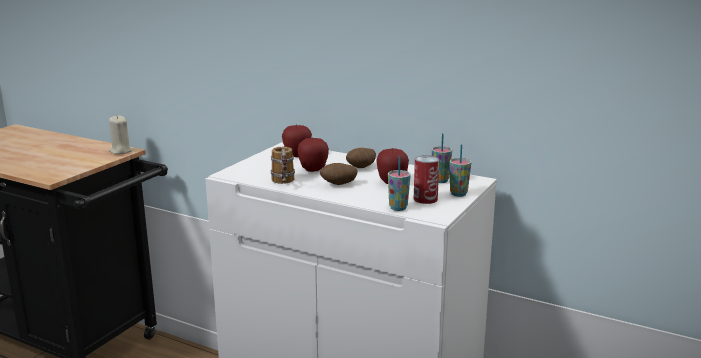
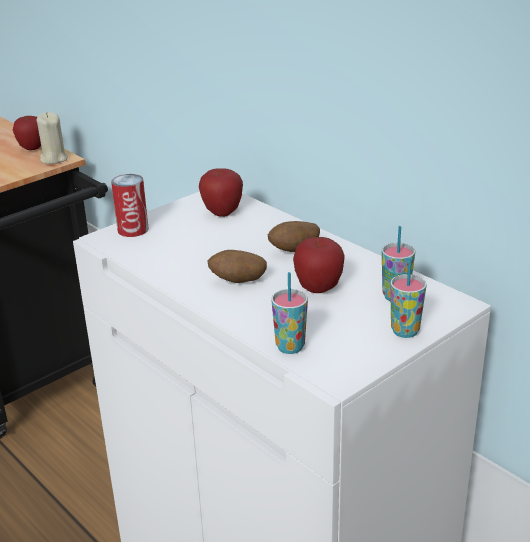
camera: 20 degrees right, 10 degrees up
mug [271,147,295,184] -> none
apple [298,137,329,172] -> apple moved to [13,116,41,150]
can [414,155,439,204] -> can moved to [111,174,149,237]

